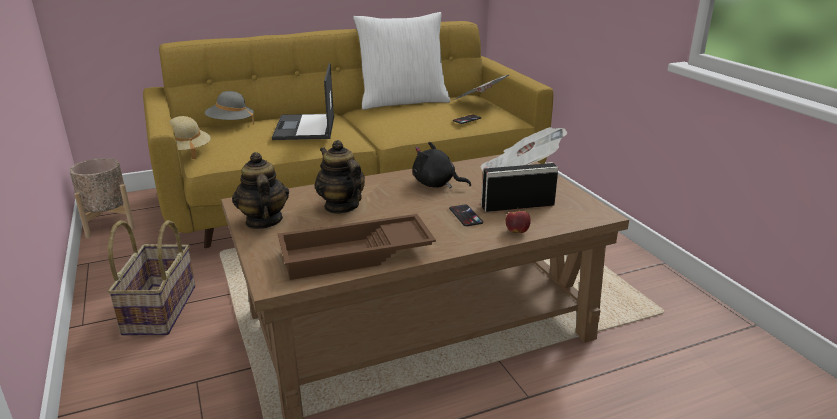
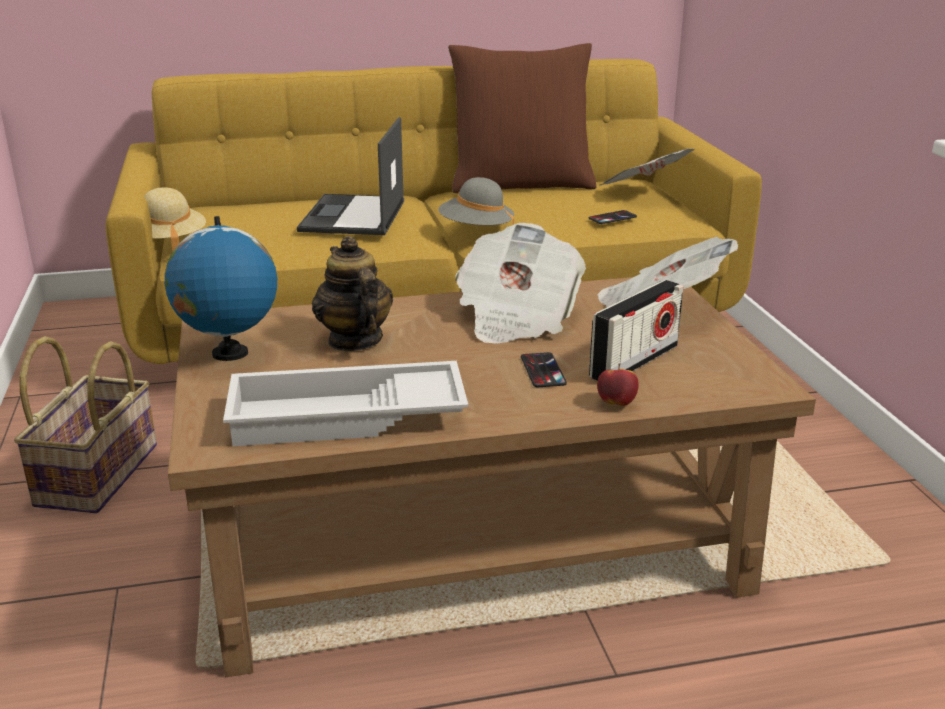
camera: 10 degrees right, 0 degrees up
beige planter [69,158,135,238] -> none
grey hat [205,91,254,125] -> grey hat moved to [439,177,514,225]
teapot [232,152,289,229] -> globe [165,216,277,361]
brown tray [278,214,436,280] -> white tray [223,361,468,446]
white pillow [353,12,450,110] -> brown pillow [448,43,597,193]
black plush toy [412,142,471,188] -> newspaper [455,223,586,343]
radio [481,162,558,212] -> radio turned 135 degrees clockwise [589,280,683,381]

